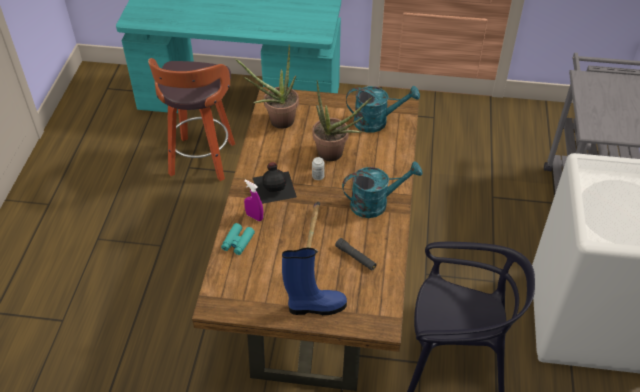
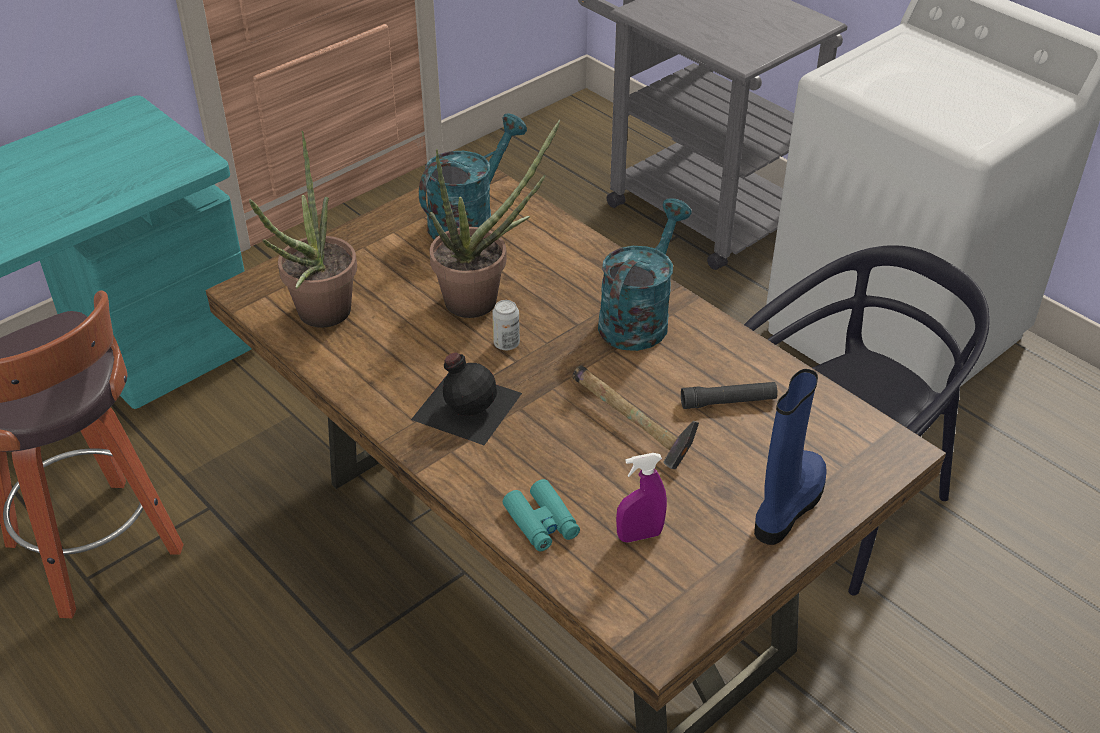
camera: 50 degrees left, 5 degrees down
purple spray bottle [244,180,263,221] -> purple spray bottle moved to [616,453,667,543]

